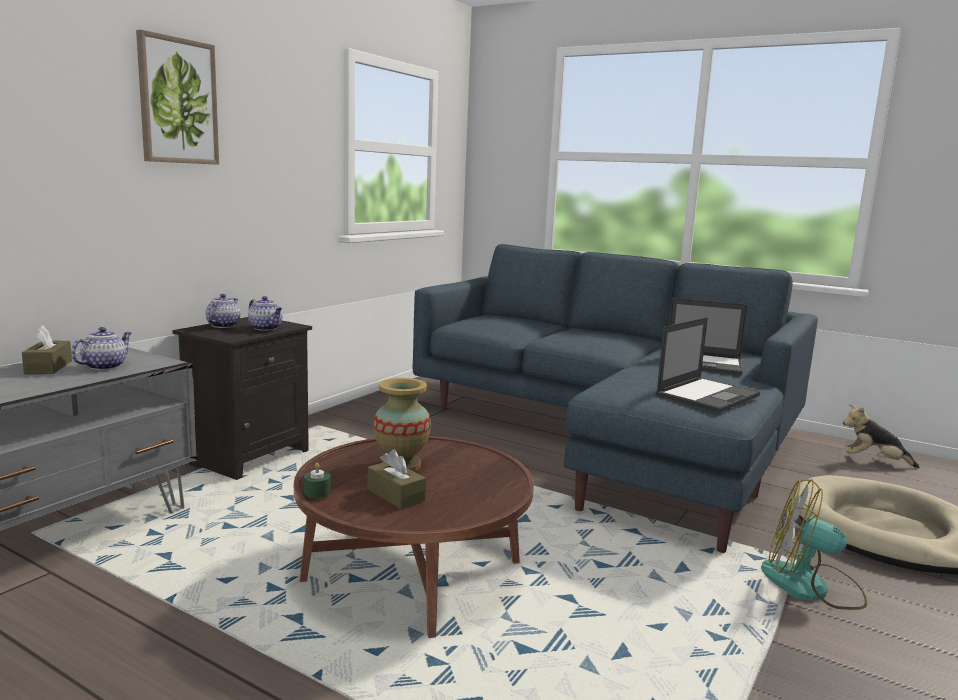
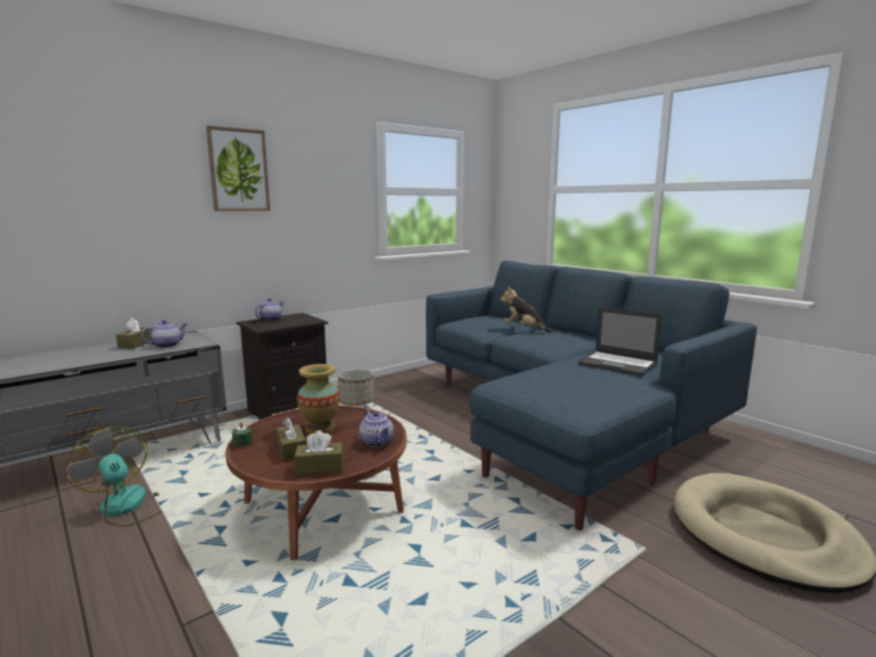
camera: 20 degrees right, 0 degrees up
teapot [248,296,283,331] -> teapot moved to [359,410,393,447]
laptop [656,317,760,412] -> none
fan [761,479,867,610] -> fan moved to [65,427,162,527]
plush toy [843,404,919,468] -> plush toy moved to [500,286,552,333]
none -> brown tissue box [294,431,343,475]
none -> planter [338,369,374,406]

